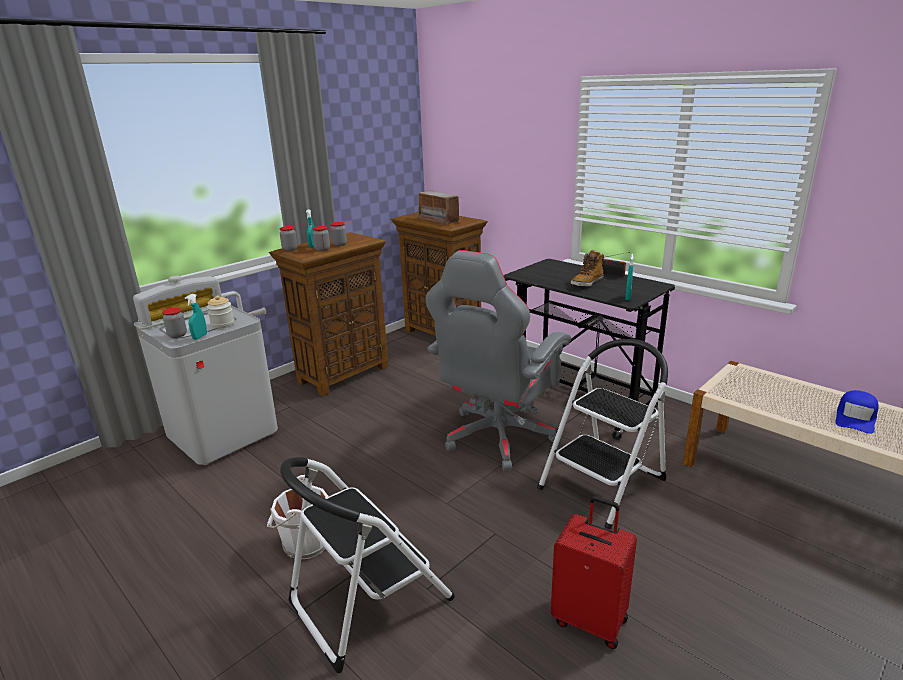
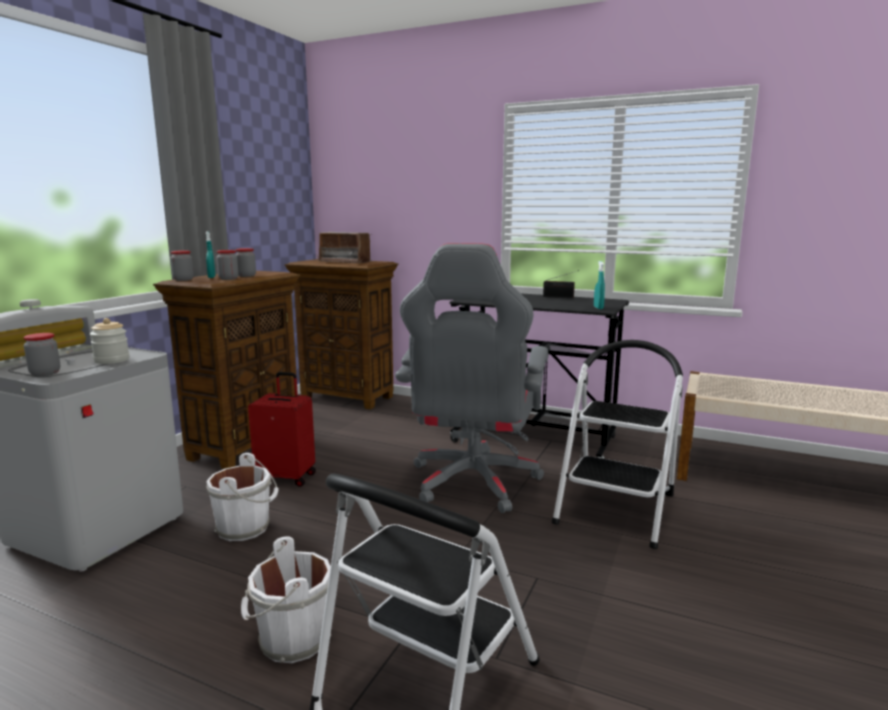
camera: 20 degrees left, 10 degrees down
turquoise spray bottle [185,294,207,340] -> none
red suitcase [551,496,637,649] -> red suitcase moved to [248,372,316,487]
boot [571,250,604,287] -> none
blue cap [835,390,879,434] -> none
none -> white bucket [206,453,279,541]

